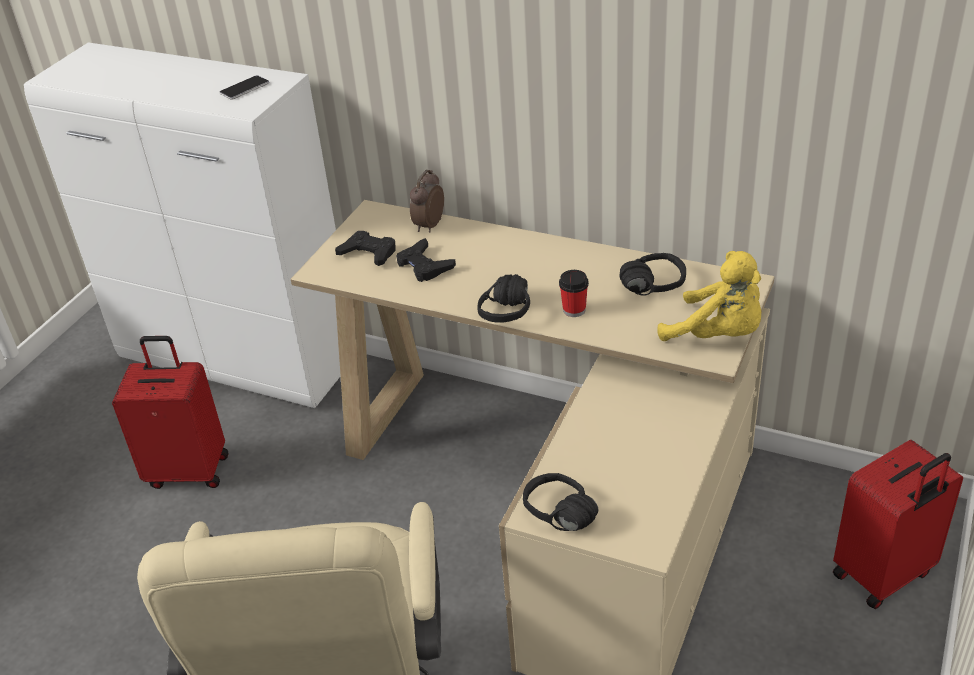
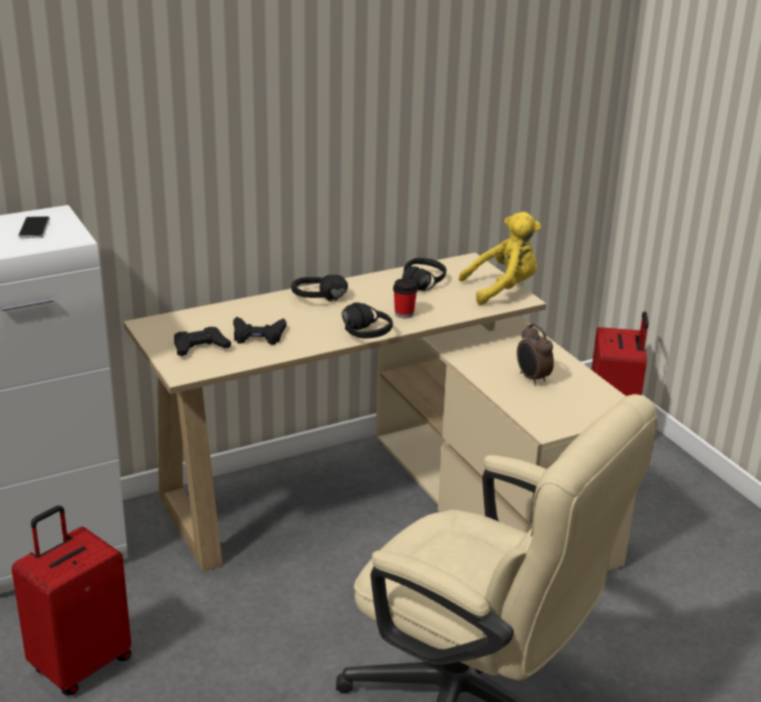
camera: 55 degrees left, 10 degrees down
alarm clock [410,170,444,233] -> alarm clock moved to [517,323,554,386]
black headphones [523,473,599,531] -> black headphones moved to [292,275,348,301]

